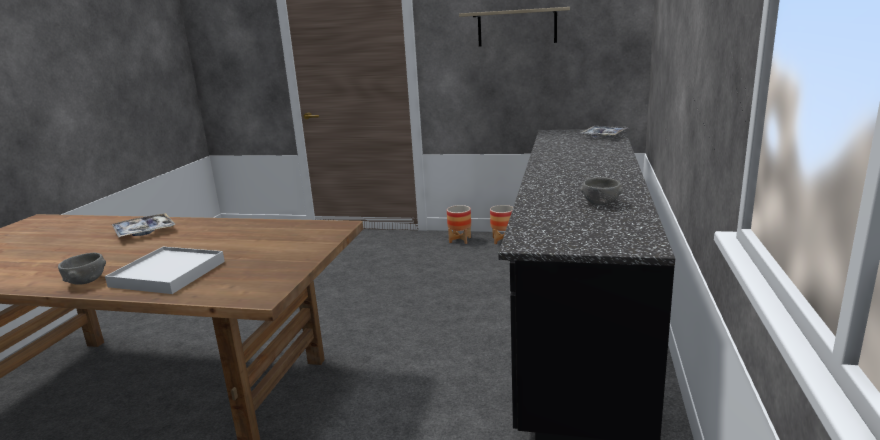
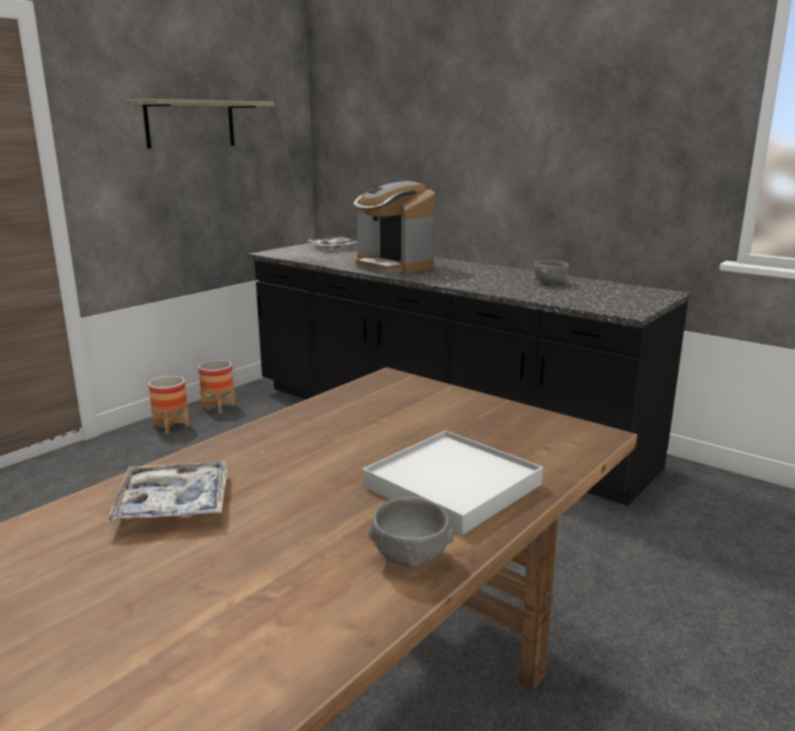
camera: 65 degrees left, 0 degrees up
none -> coffee machine [354,181,435,274]

